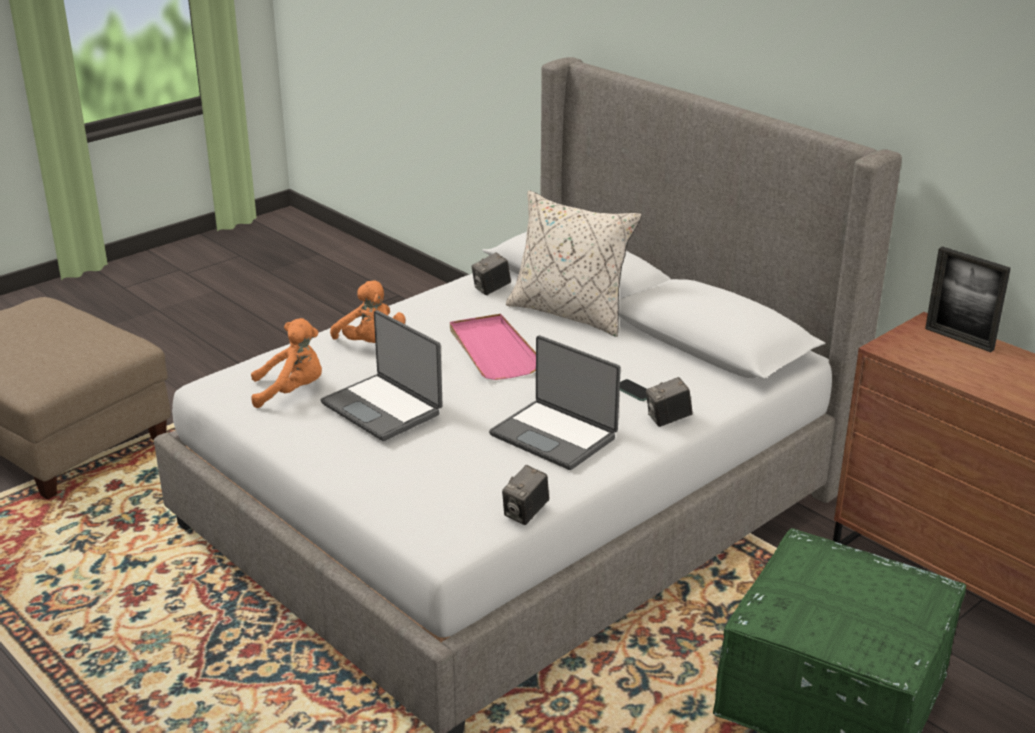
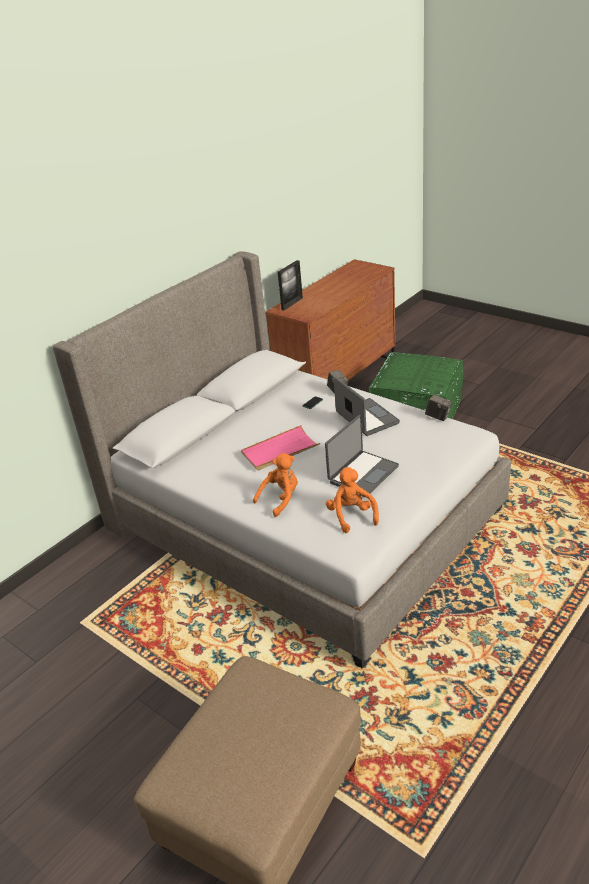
camera: 95 degrees left, 5 degrees up
camera [471,252,511,295] -> none
laptop [489,335,621,470] -> laptop turned 60 degrees counterclockwise [334,377,400,436]
beige pillow [506,190,641,337] -> none

